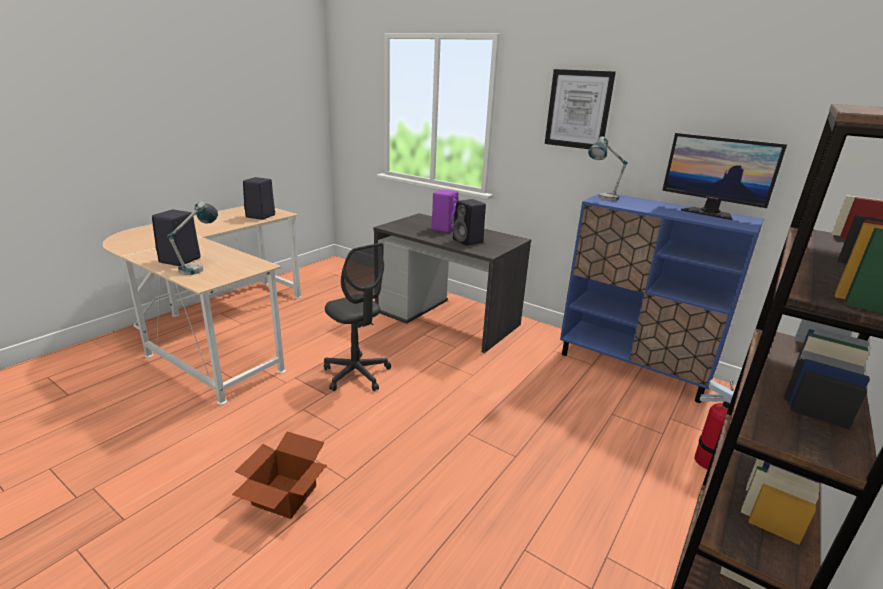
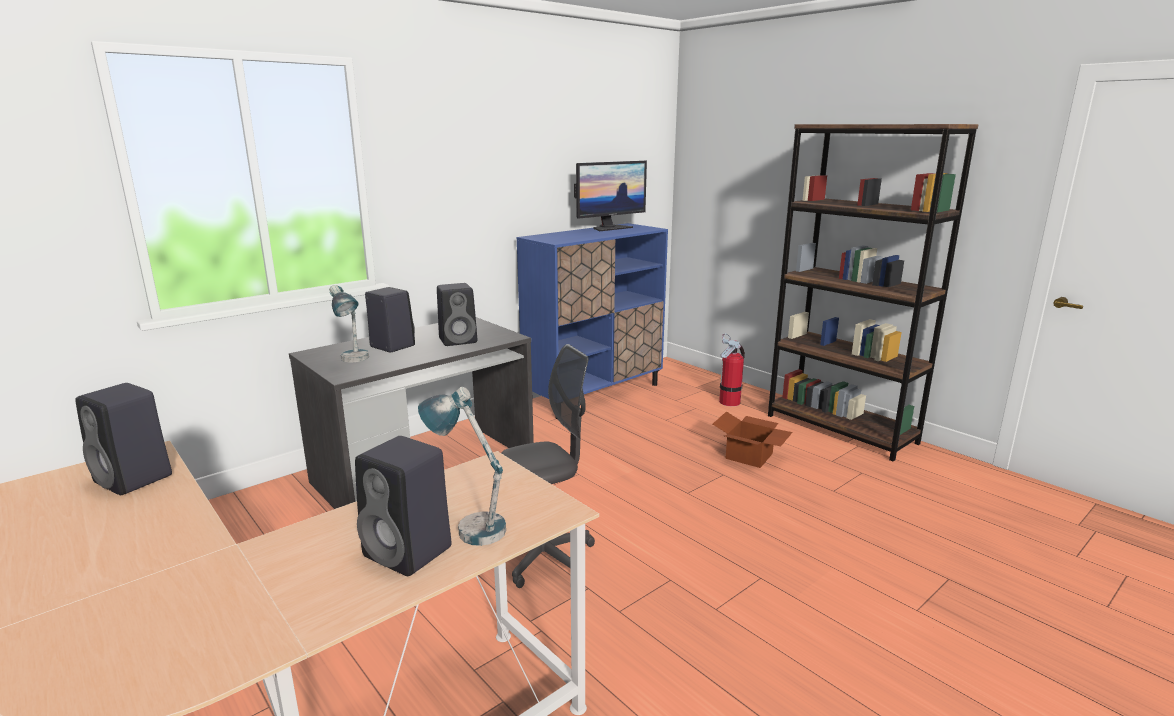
camera: 75 degrees left, 5 degrees down
cardboard box [232,432,327,519] -> cardboard box moved to [713,411,793,468]
purple speaker [431,189,459,233] -> black speaker [365,287,415,352]
picture [545,69,616,149] -> none
table lamp [588,136,628,201] -> table lamp moved to [329,285,369,362]

